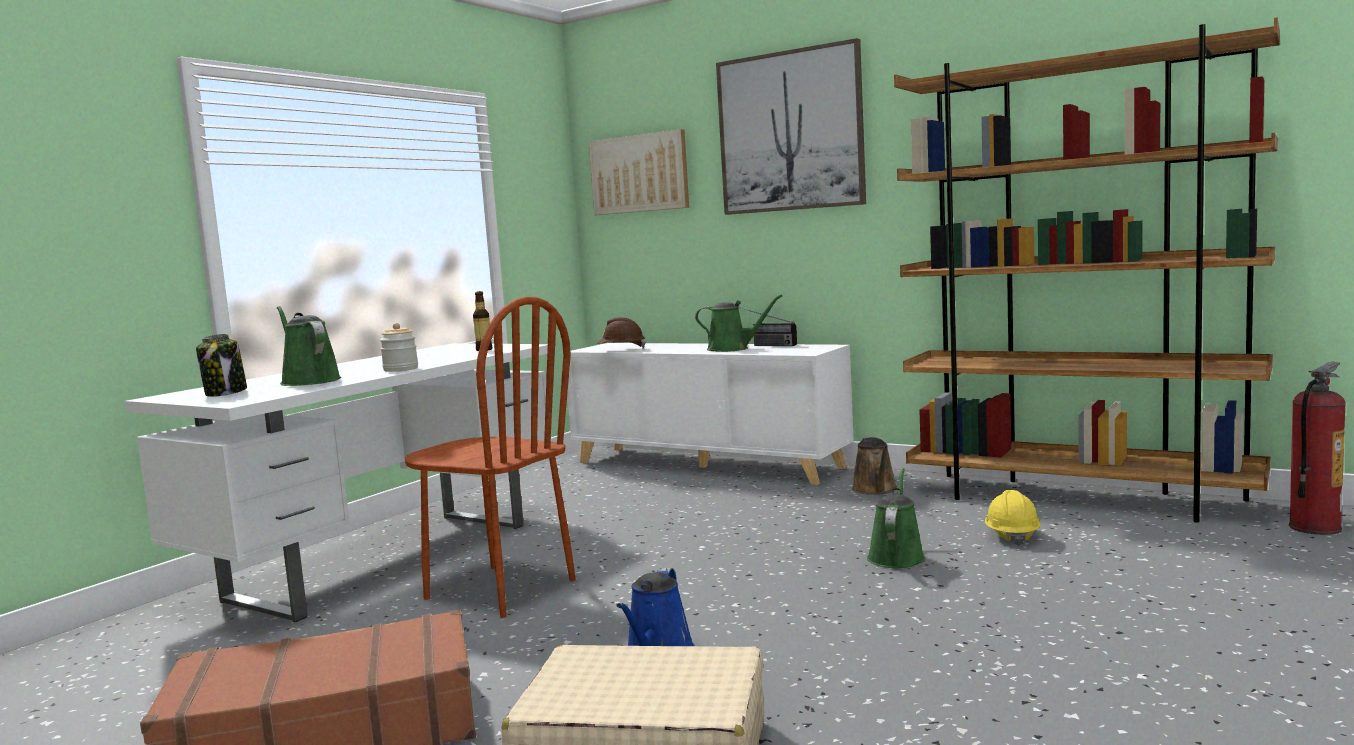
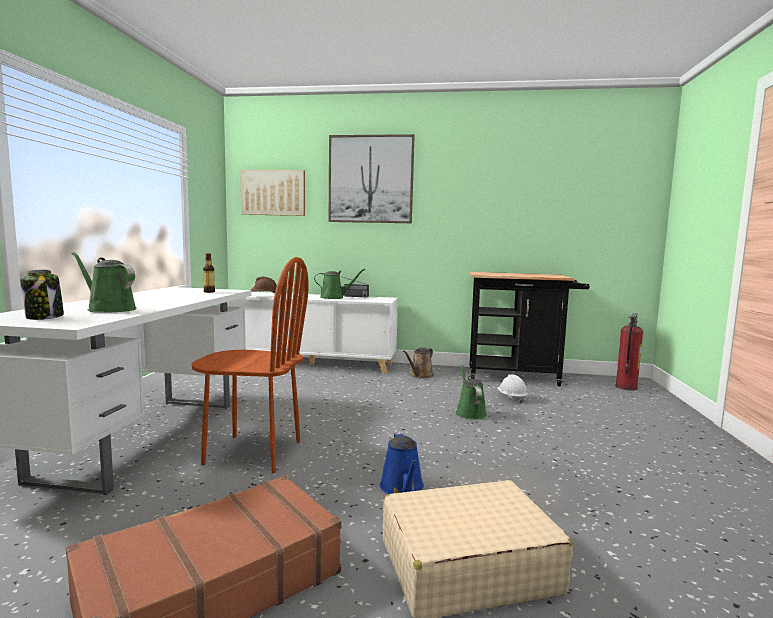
camera: 25 degrees left, 0 degrees up
jar [380,323,418,372] -> none
brown watering can [852,437,897,495] -> brown watering can turned 60 degrees clockwise [403,348,434,378]
brown bookcase [894,18,1280,523] -> black cart [469,272,589,386]
yellow hard hat [985,490,1041,546] -> white hard hat [497,374,528,403]

